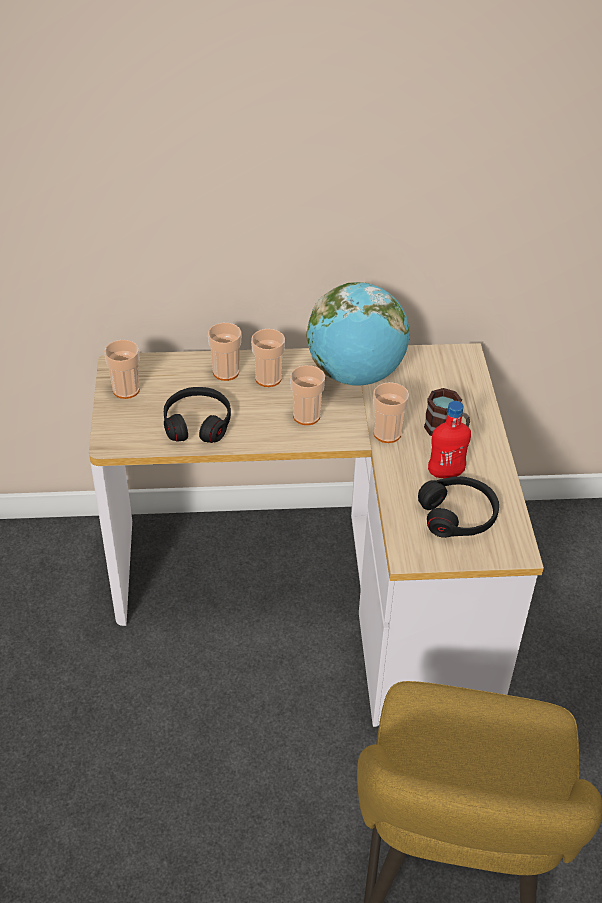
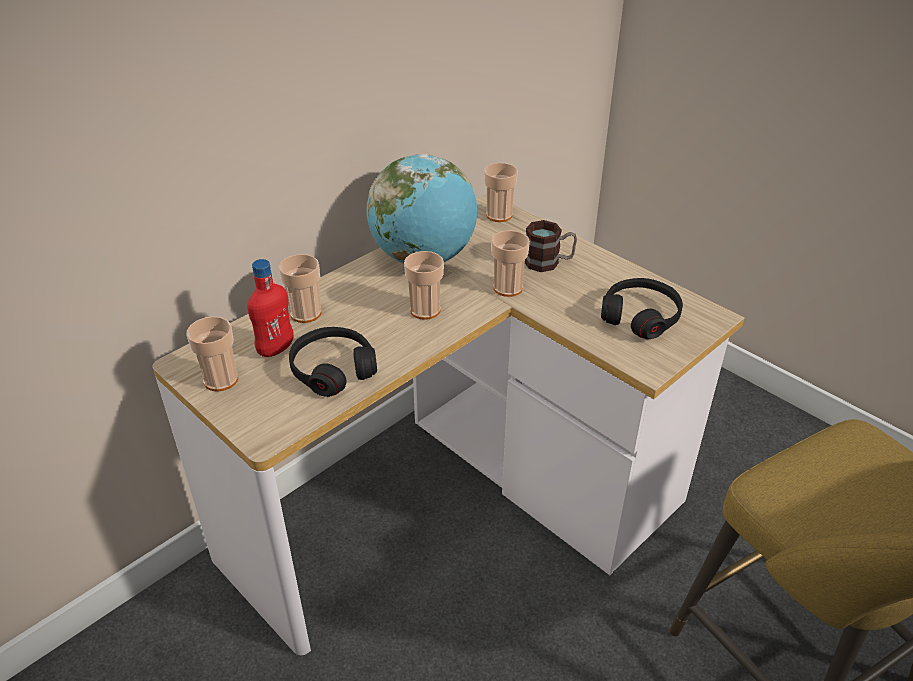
camera: 40 degrees left, 5 degrees down
cup [251,329,285,387] -> cup moved to [484,163,518,222]
red bottle [428,401,471,478] -> red bottle moved to [247,259,294,357]

